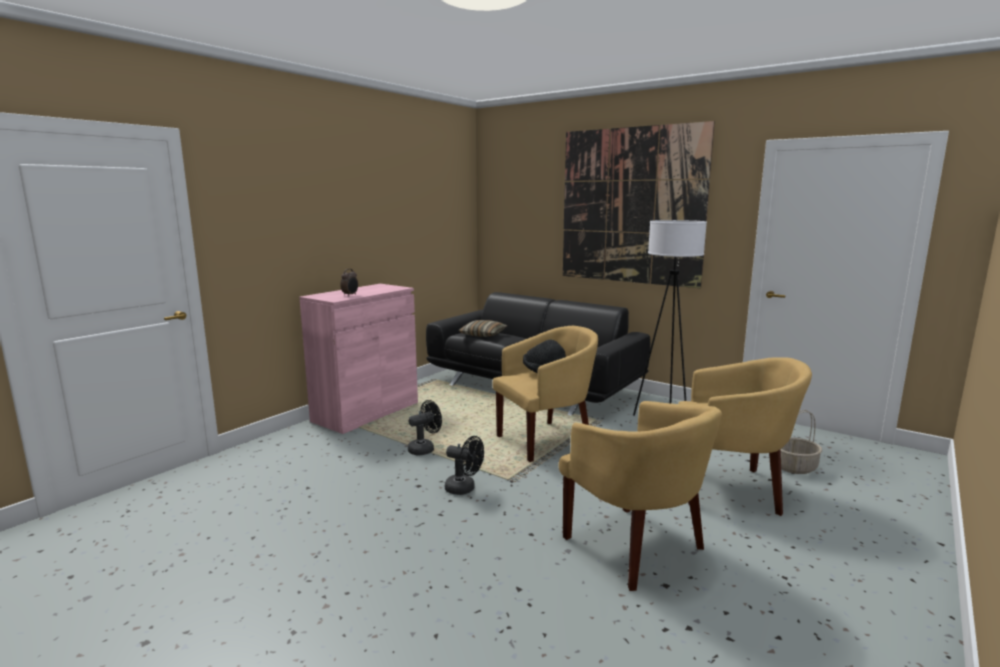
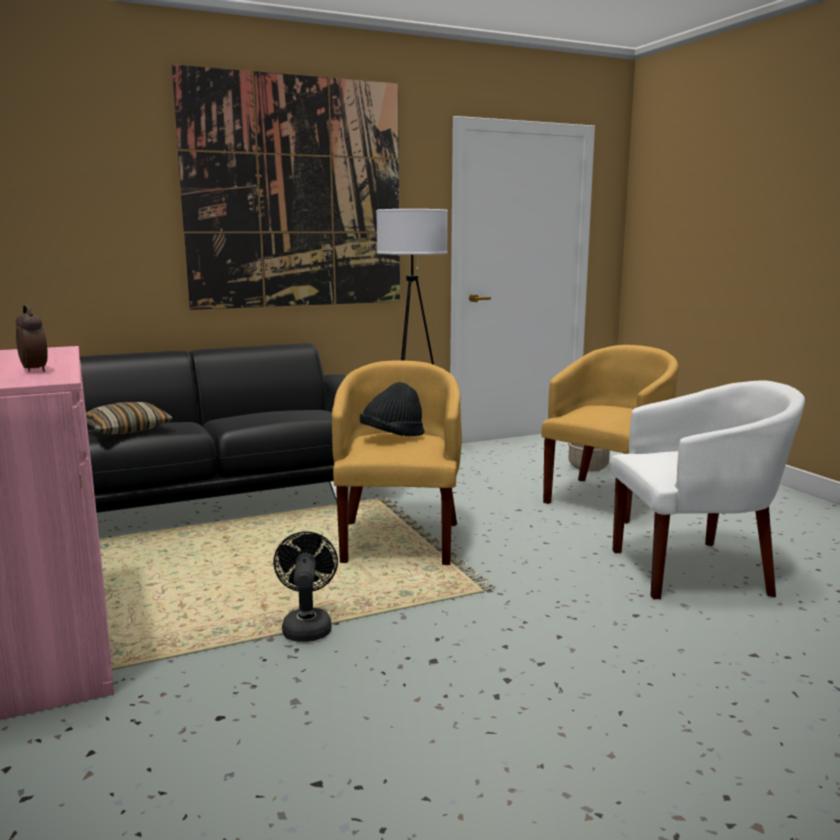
camera: 60 degrees left, 0 degrees up
black fan [445,436,484,495] -> none
yellow armchair [558,401,722,591] -> white armchair [611,380,805,599]

